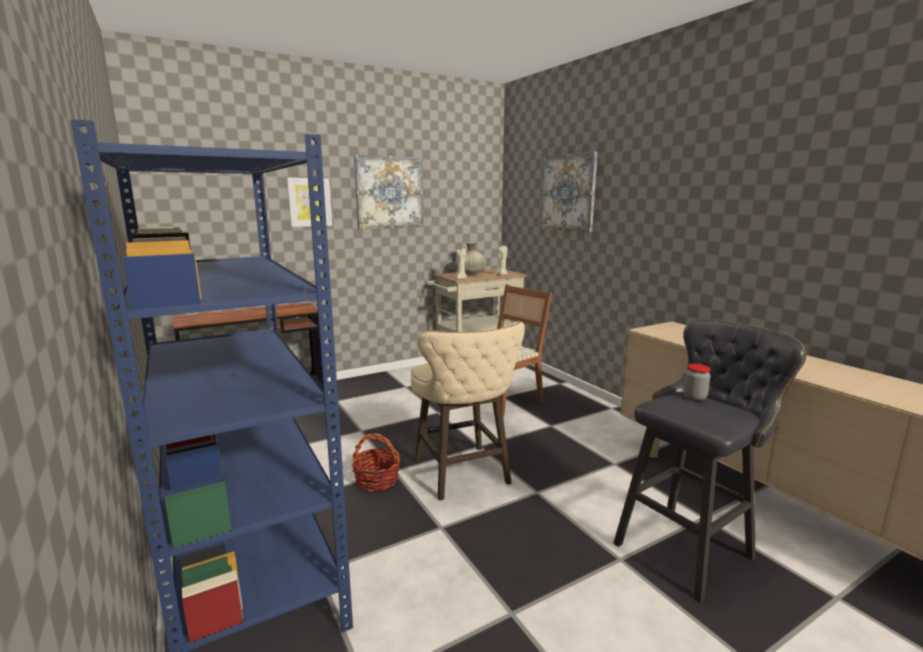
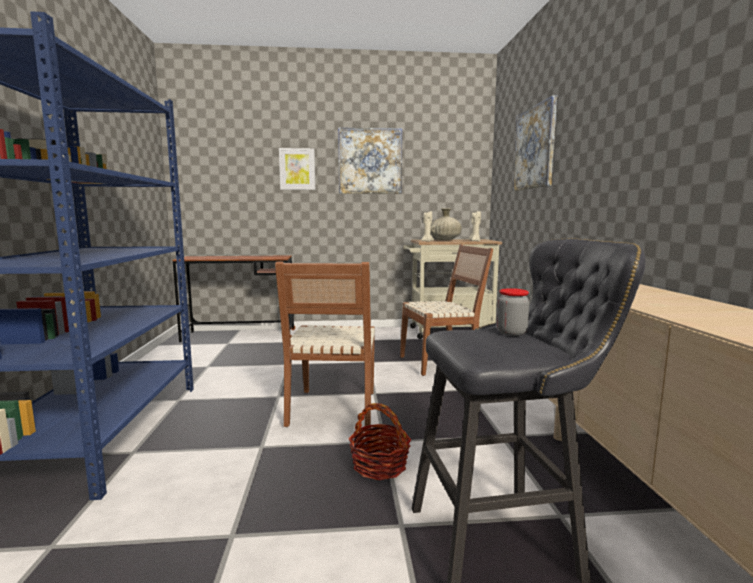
camera: 25 degrees right, 5 degrees down
basket [352,434,401,491] -> basket moved to [348,403,411,480]
beige stool [411,321,525,501] -> chair [275,262,375,427]

